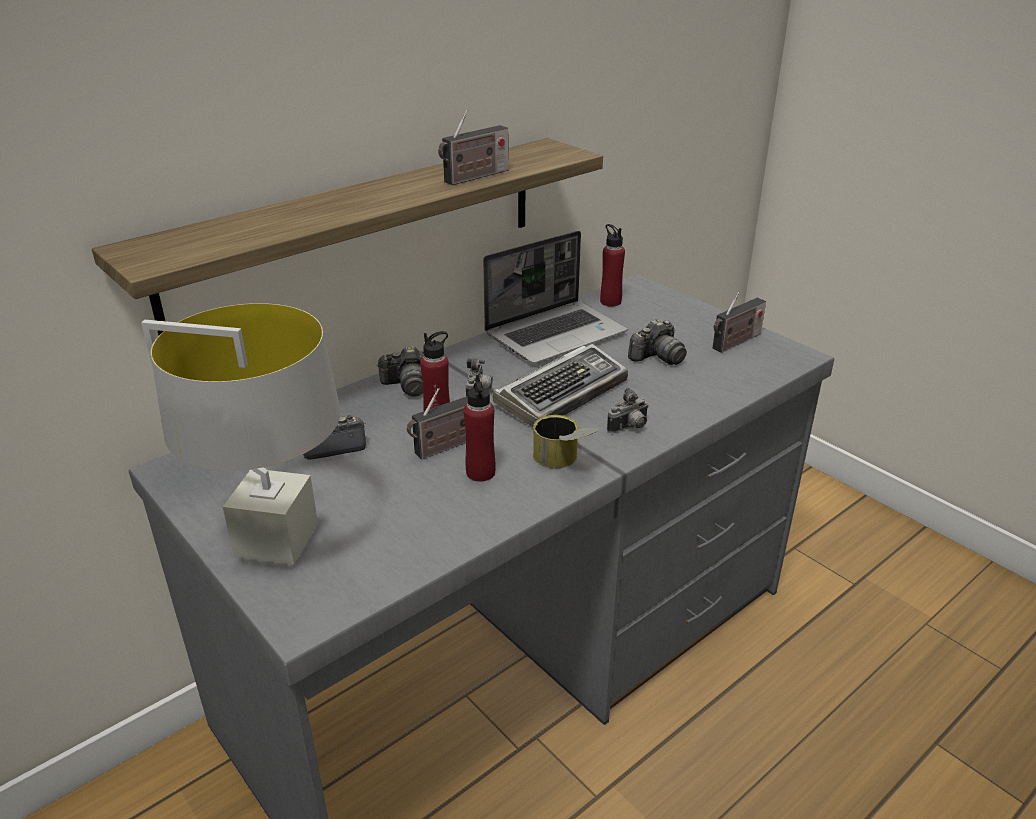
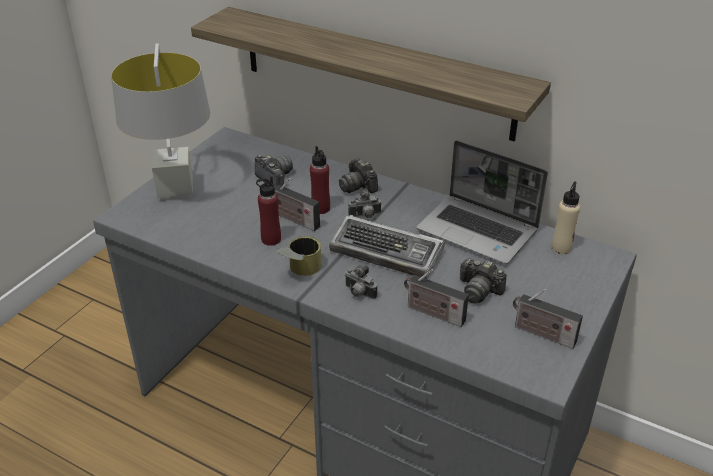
camera: 70 degrees right, 5 degrees up
radio [438,110,509,185] -> radio moved to [404,269,469,327]
red bottle [600,224,625,307] -> beige bottle [552,181,580,254]

